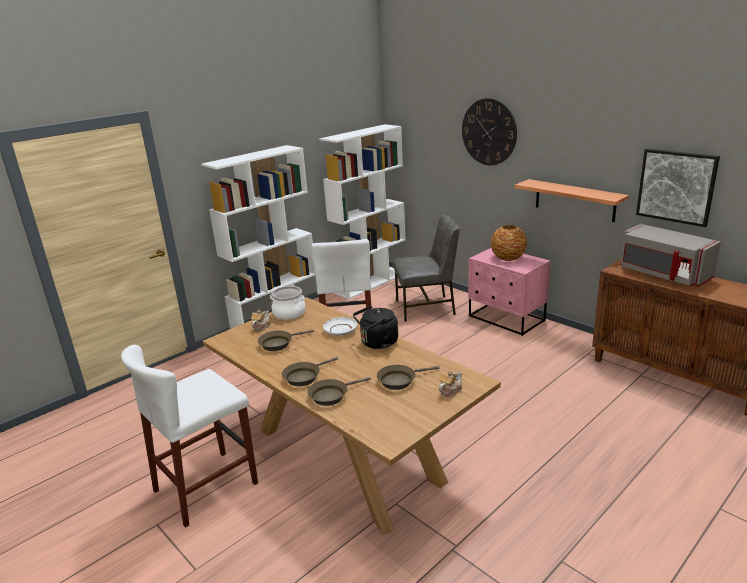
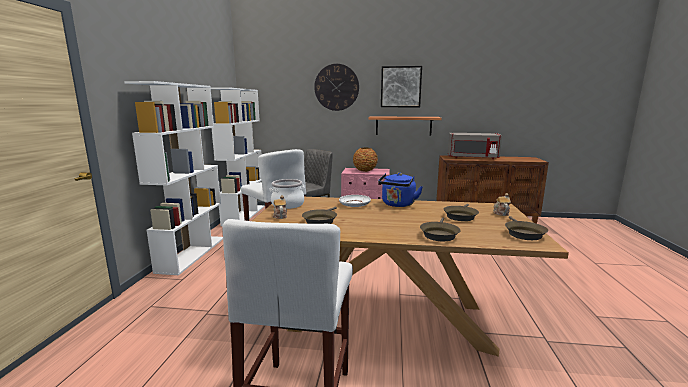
camera: 40 degrees left, 10 degrees down
brown frying pan [282,357,338,386] -> brown frying pan moved to [505,216,548,240]
black kettle [353,305,398,349] -> blue kettle [378,173,423,207]
picture [636,149,720,227] -> picture moved to [381,66,422,107]

